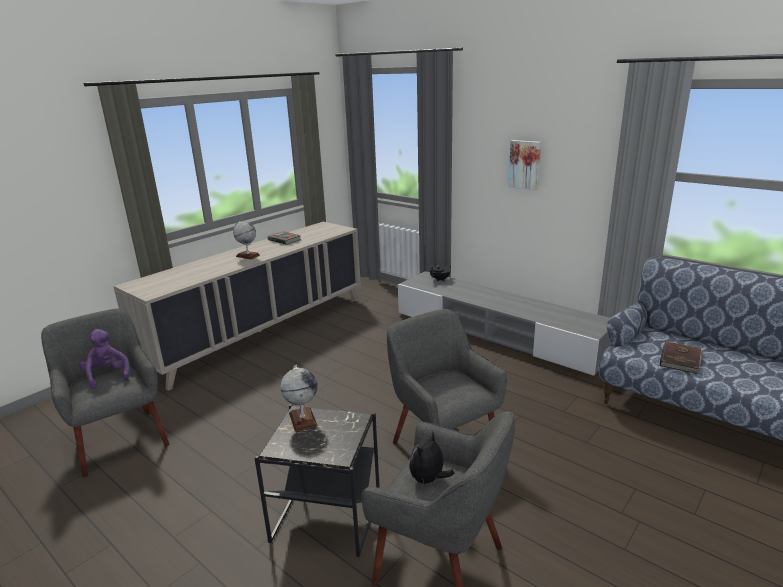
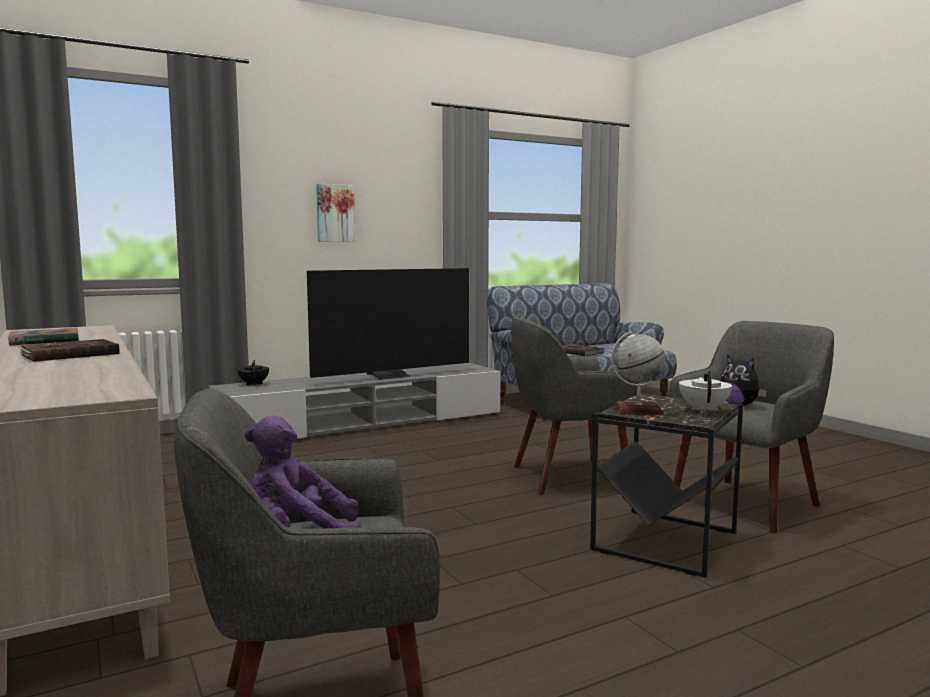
camera: 70 degrees left, 15 degrees down
globe [233,221,260,259] -> brown book [18,339,120,362]
none -> television [307,268,469,380]
none -> white teapot [679,371,732,413]

